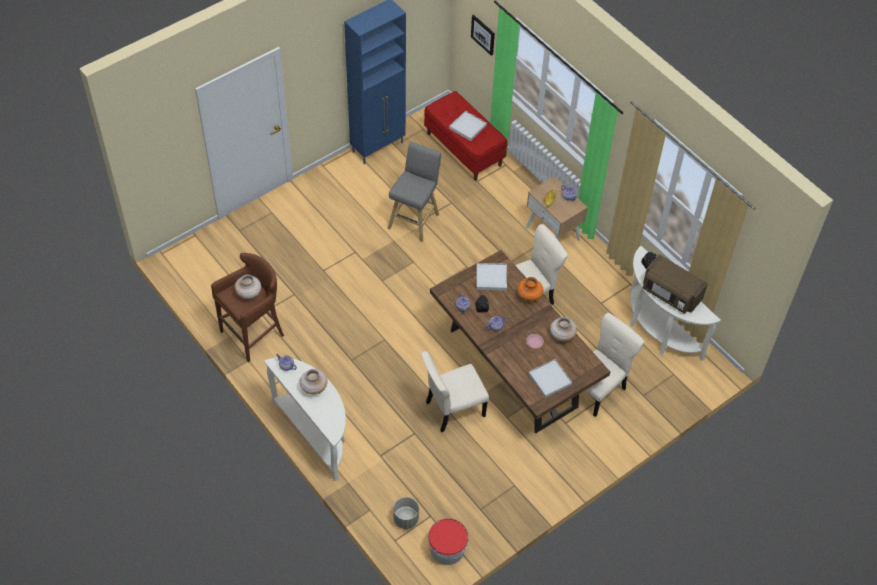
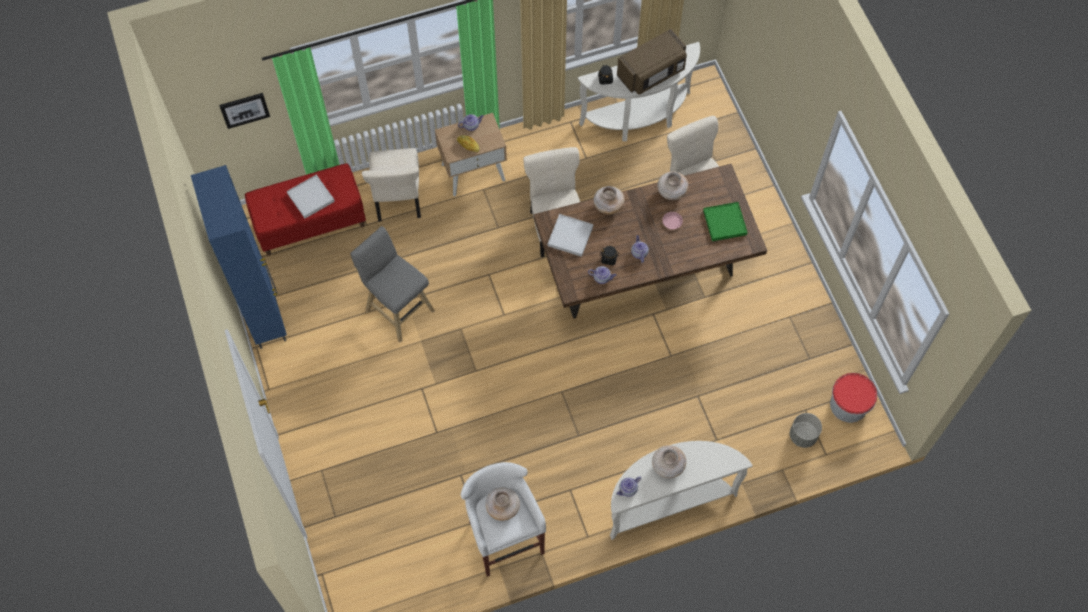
camera: 70 degrees left, 10 degrees up
brown stool [211,253,284,362] -> white stool [461,462,546,577]
beige chair [421,351,489,433] -> beige chair moved to [362,148,421,222]
orange vase [517,277,544,302] -> beige vase [594,186,624,214]
white tray [528,359,572,398] -> green tray [703,202,748,241]

